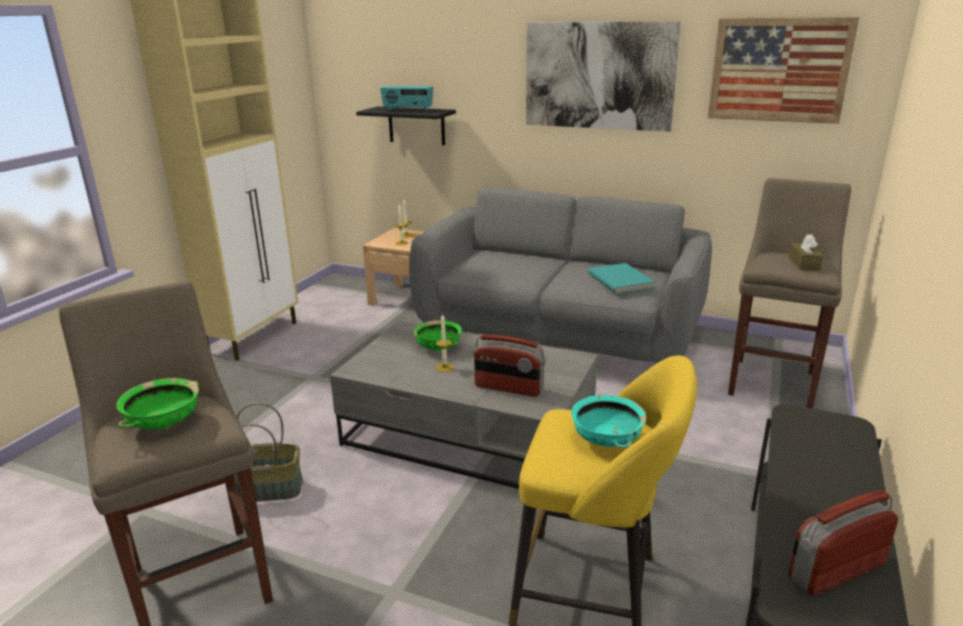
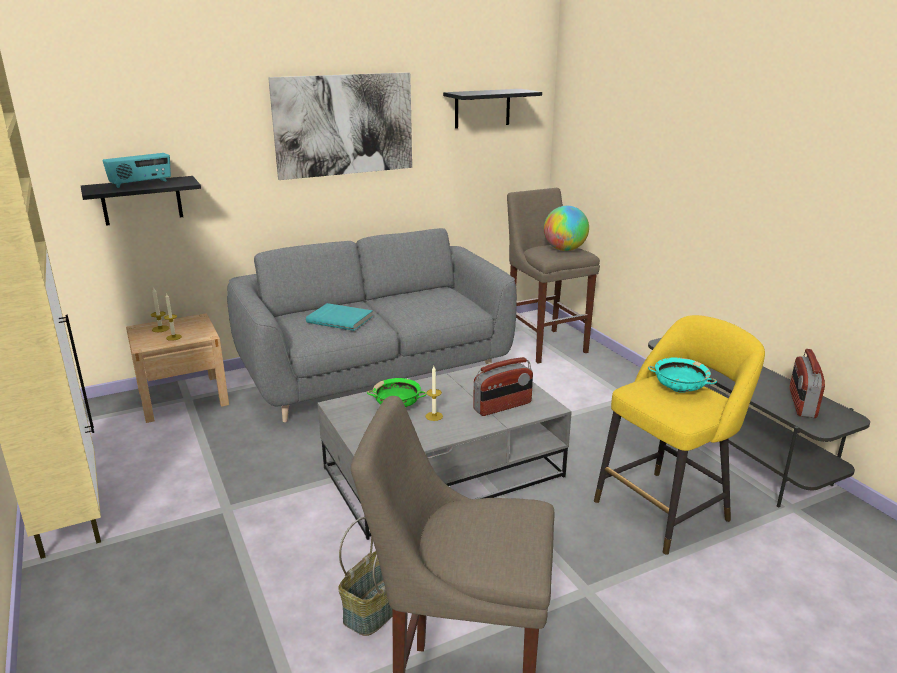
camera: 50 degrees left, 0 degrees up
green bowl [116,378,199,429] -> none
turquoise book [588,263,655,294] -> turquoise book moved to [306,303,373,331]
picture [708,17,859,124] -> black shelf [443,89,542,129]
brown tissue box [789,234,823,271] -> globe [544,206,589,251]

